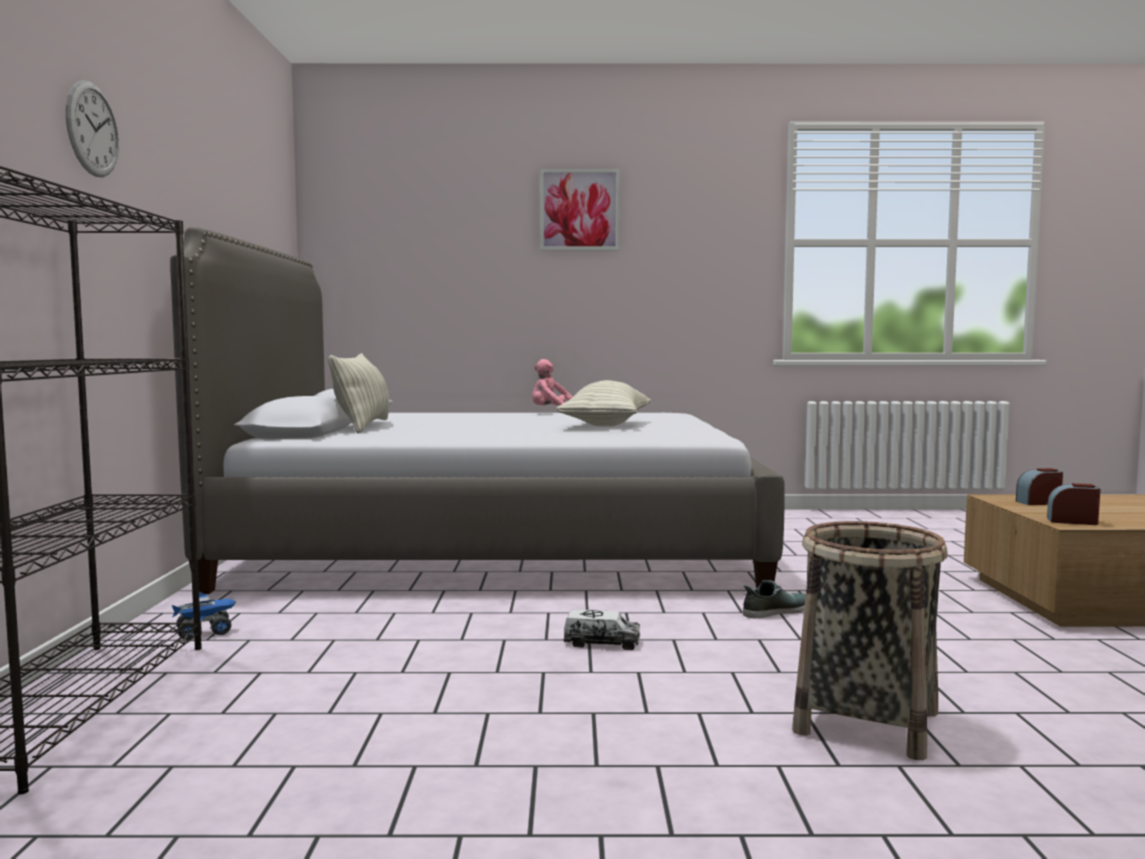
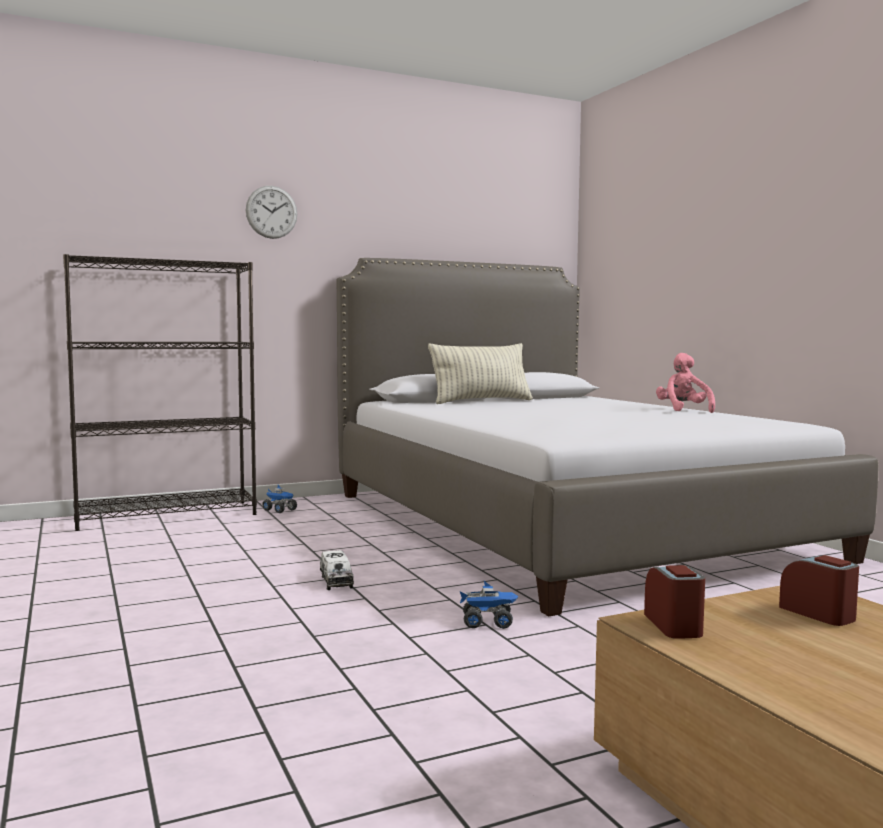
camera: 65 degrees right, 0 degrees up
picture [540,169,620,250] -> none
pillow [556,380,651,426] -> none
shoe [743,580,806,618] -> toy truck [460,581,519,629]
basket [792,521,948,760] -> none

